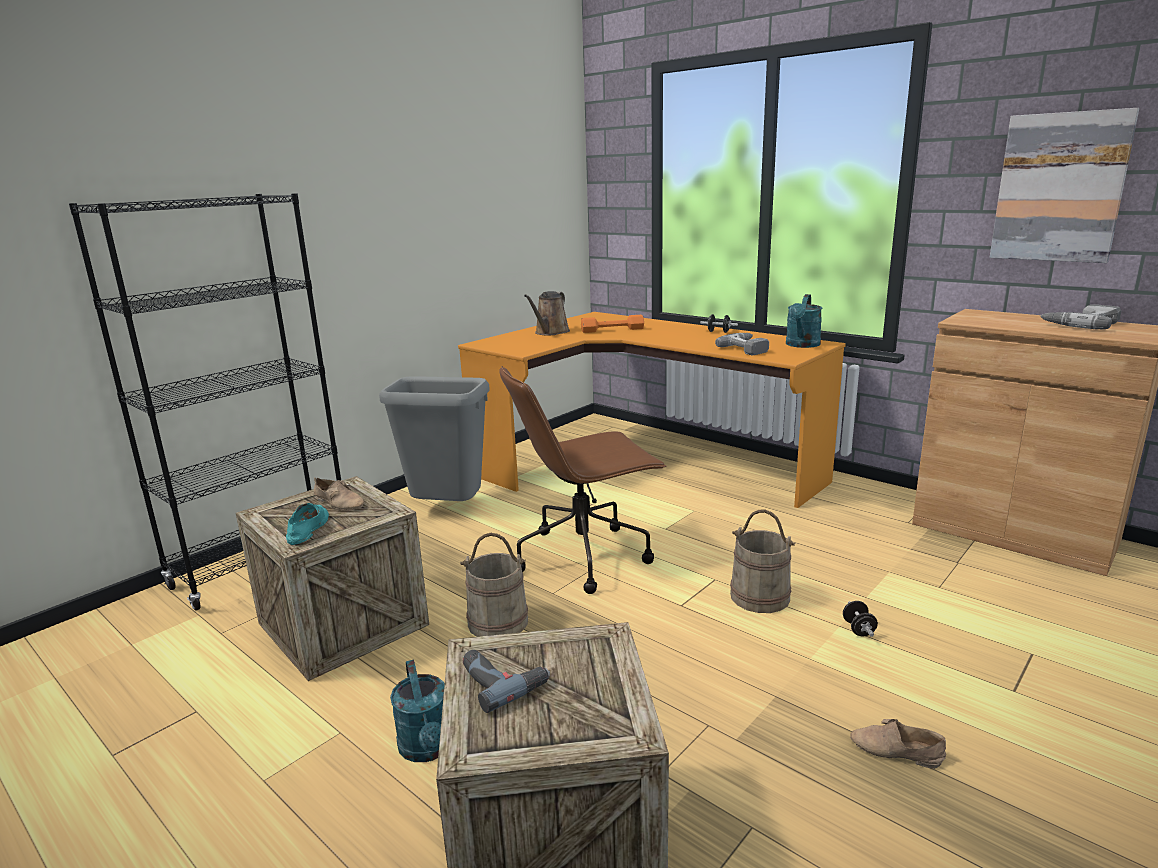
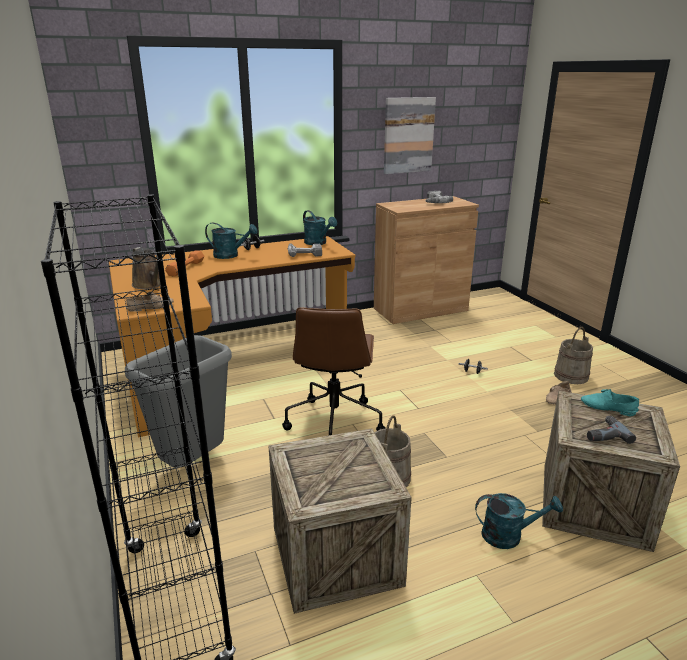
camera: 65 degrees left, 5 degrees up
turquoise shoe [286,503,329,545] -> turquoise shoe moved to [581,389,639,417]
beige shoe [314,478,364,511] -> beige shoe moved to [126,291,174,312]
beige bucket [730,509,795,613] -> beige bucket moved to [554,327,593,384]
none -> turquoise watering can [205,222,258,259]

